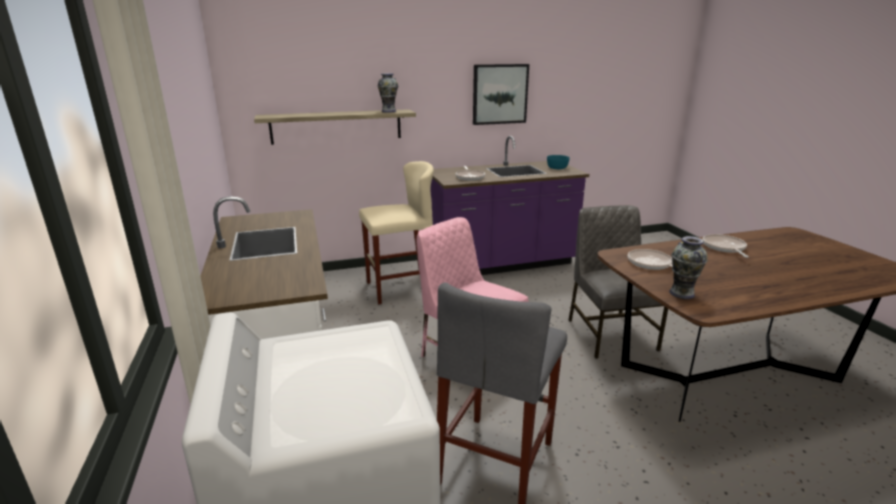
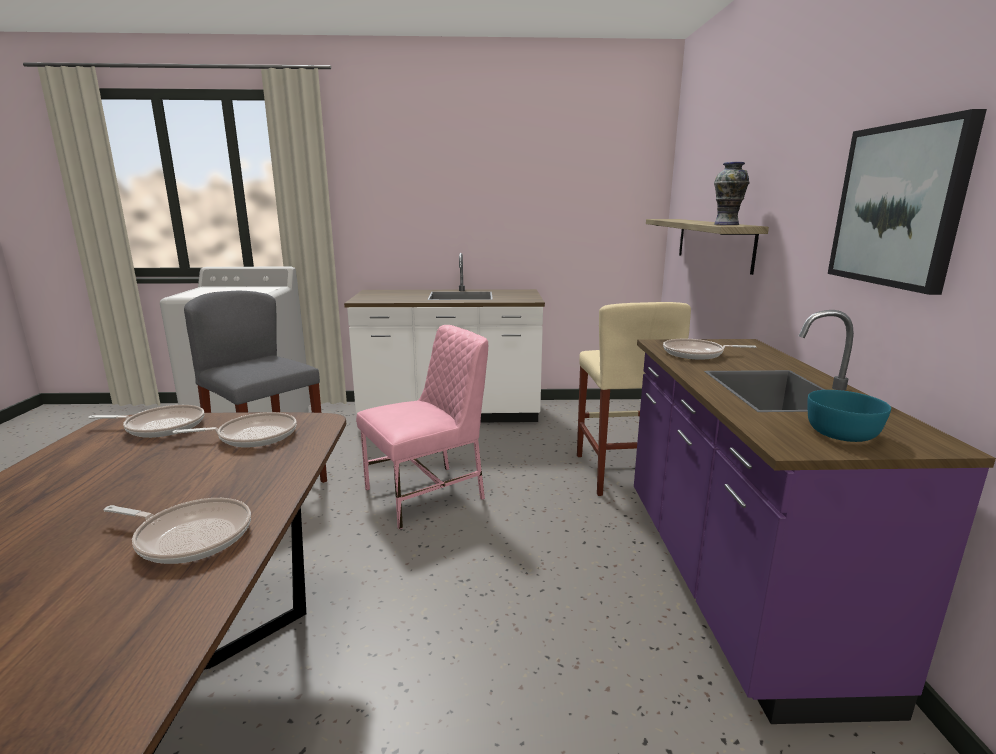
camera: 105 degrees right, 5 degrees down
grey chair [568,205,668,359] -> none
vase [669,236,708,299] -> frying pan [88,405,204,438]

